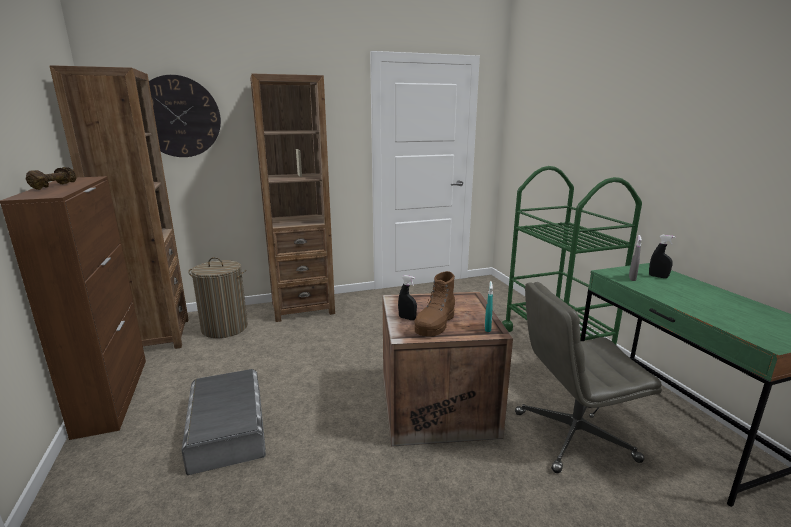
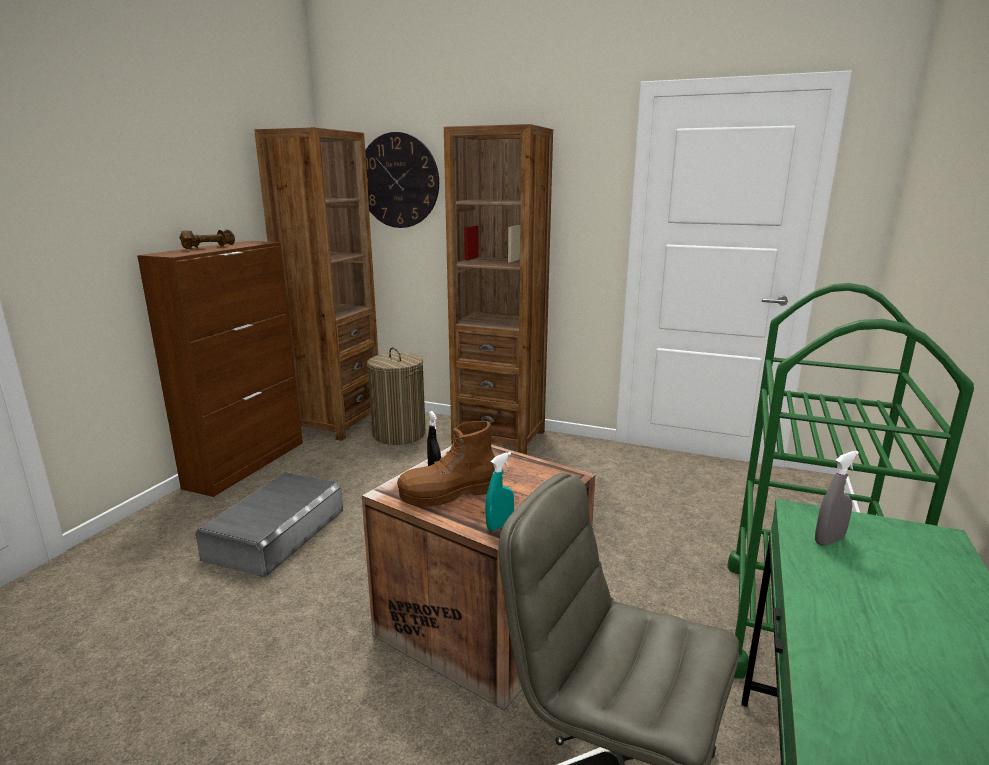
camera: 40 degrees right, 0 degrees up
black spray bottle [649,235,675,278] -> none

